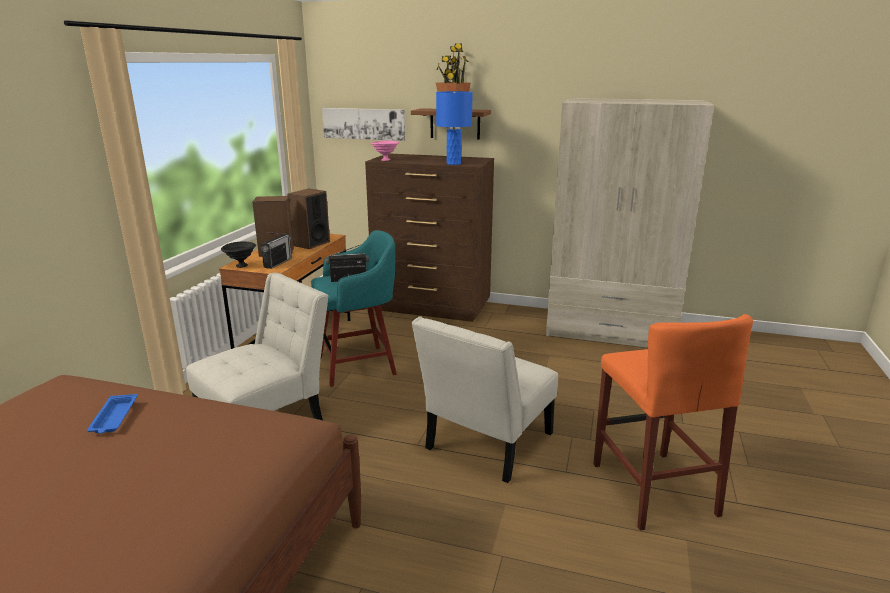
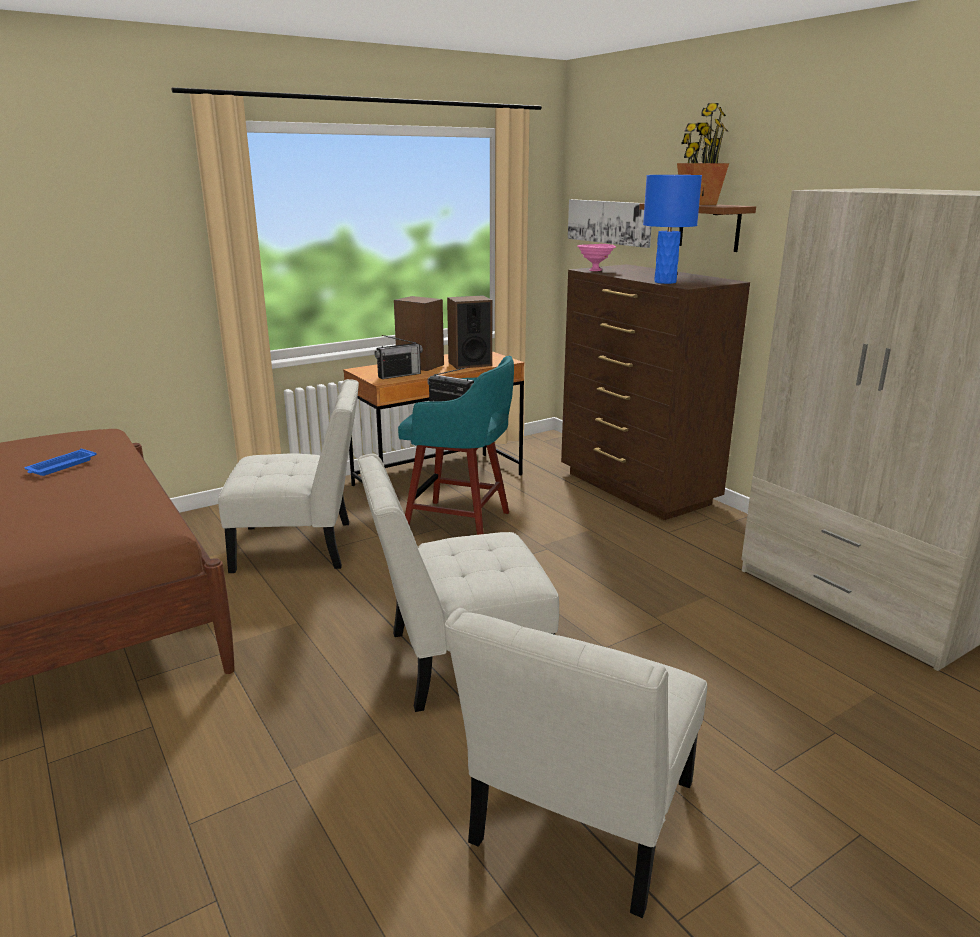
camera: 40 degrees right, 0 degrees up
black bowl [221,241,256,268] -> none
orange stool [593,314,753,531] -> white chair [445,608,707,918]

